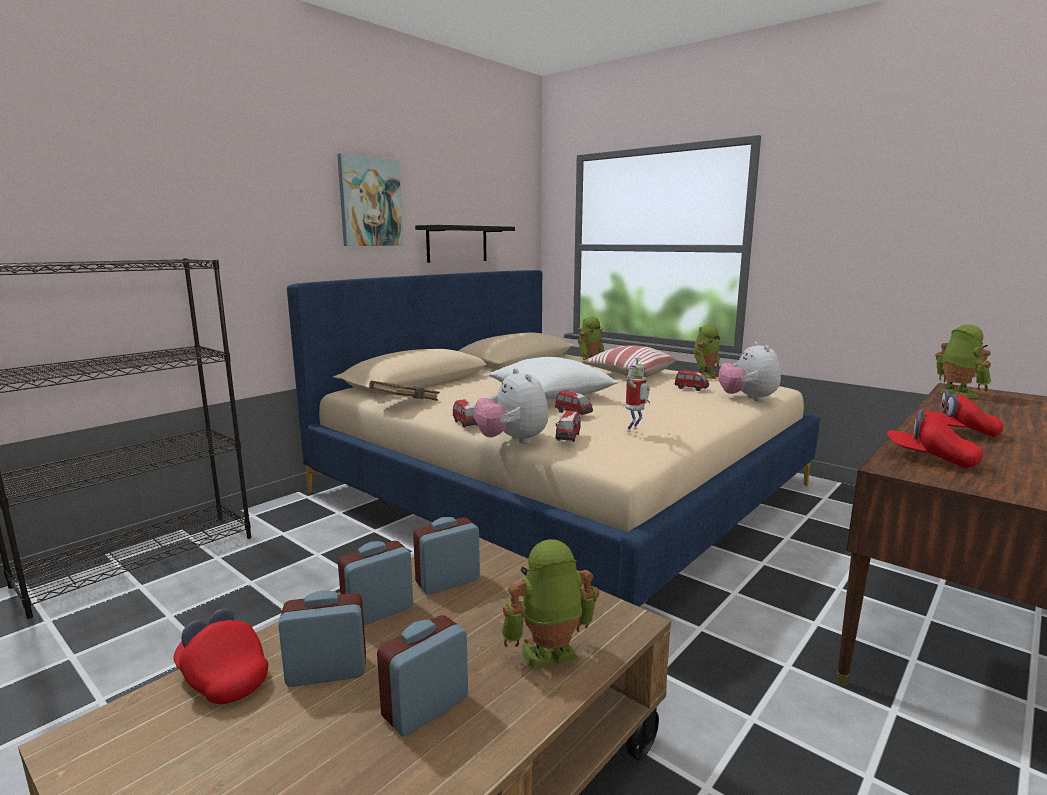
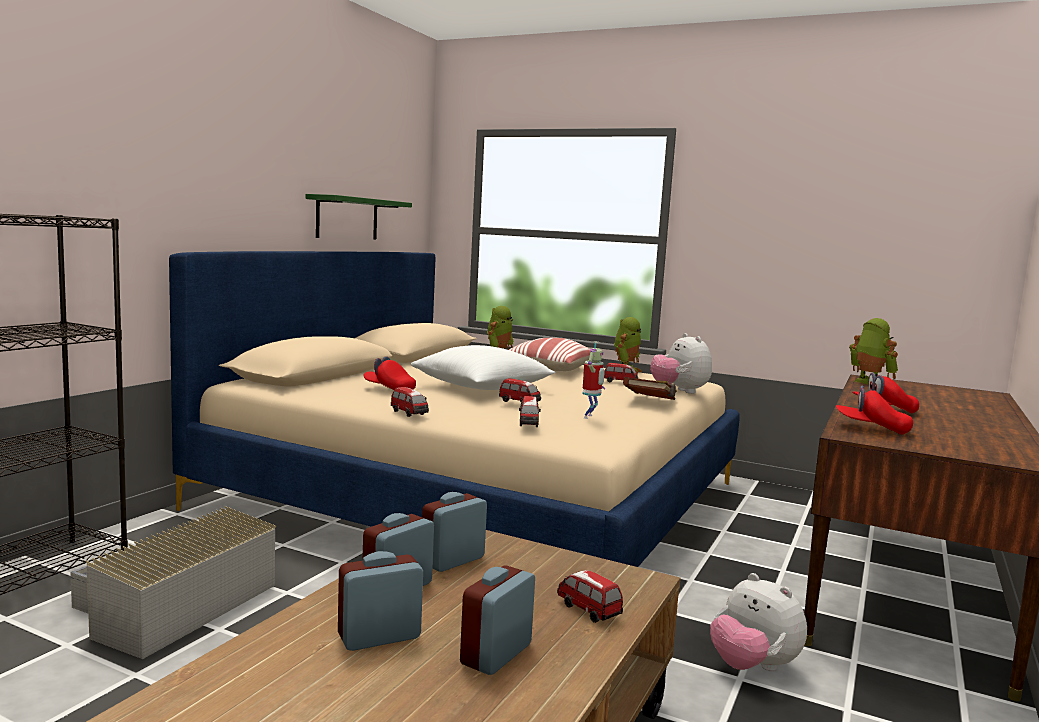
camera: 15 degrees left, 5 degrees down
red cap [173,608,268,704] -> red cap moved to [364,356,416,390]
picture [337,153,403,246] -> none
brown book [369,381,440,401] -> brown book moved to [623,377,677,400]
black shelf [415,225,515,263] -> green shelf [306,194,412,239]
plush toy [474,368,548,444] -> plush toy moved to [710,573,807,671]
toy robot [502,539,599,671] -> toy car [557,570,623,623]
none -> grey storage box [70,506,276,659]

